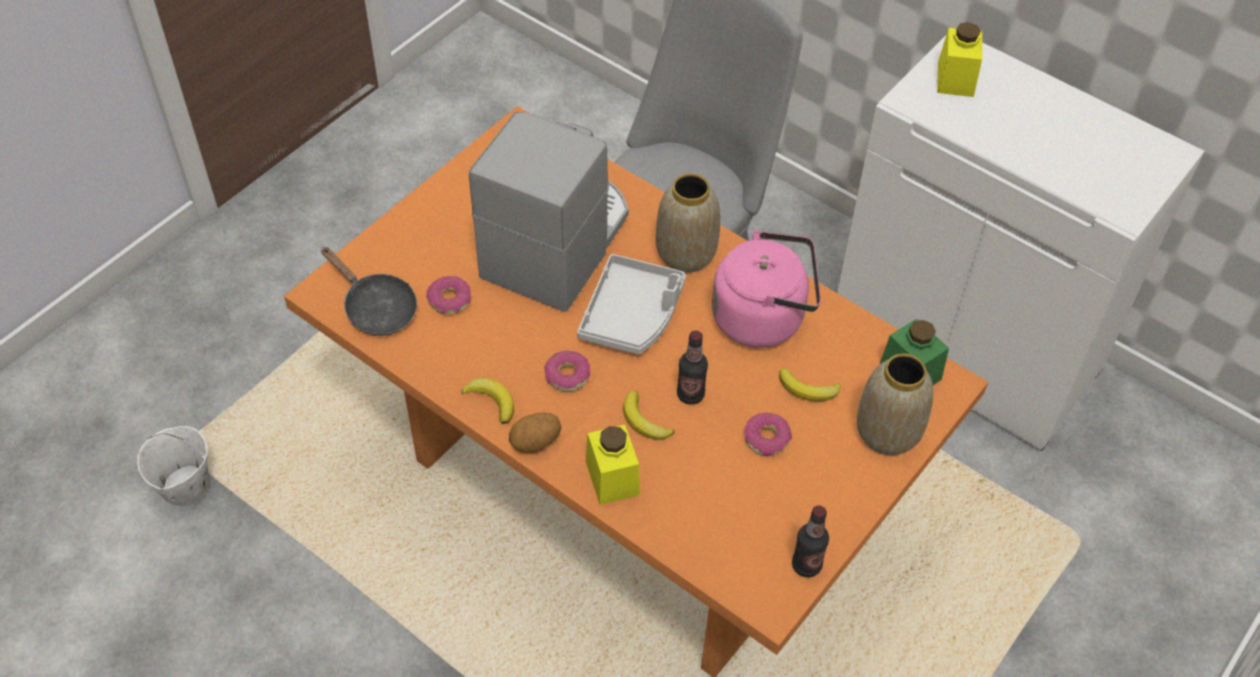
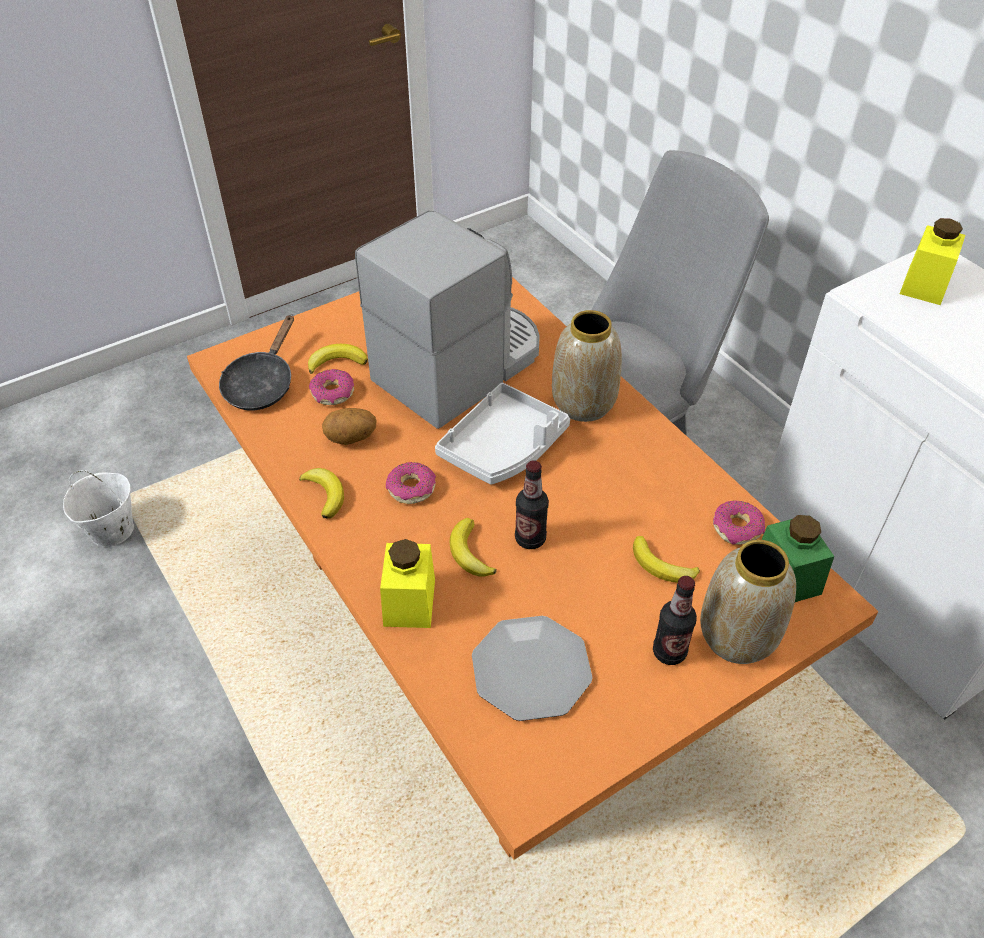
camera: 20 degrees right, 5 degrees down
black frying pan [321,247,417,336] -> black frying pan turned 45 degrees clockwise [219,315,294,411]
potato [509,413,561,453] -> potato moved to [322,408,376,445]
pink kettle [712,230,821,348] -> none
donut [744,413,792,457] -> donut moved to [713,500,765,545]
bottle [792,505,829,577] -> bottle moved to [653,576,697,665]
none -> banana [308,344,368,374]
none -> plate [472,616,593,721]

